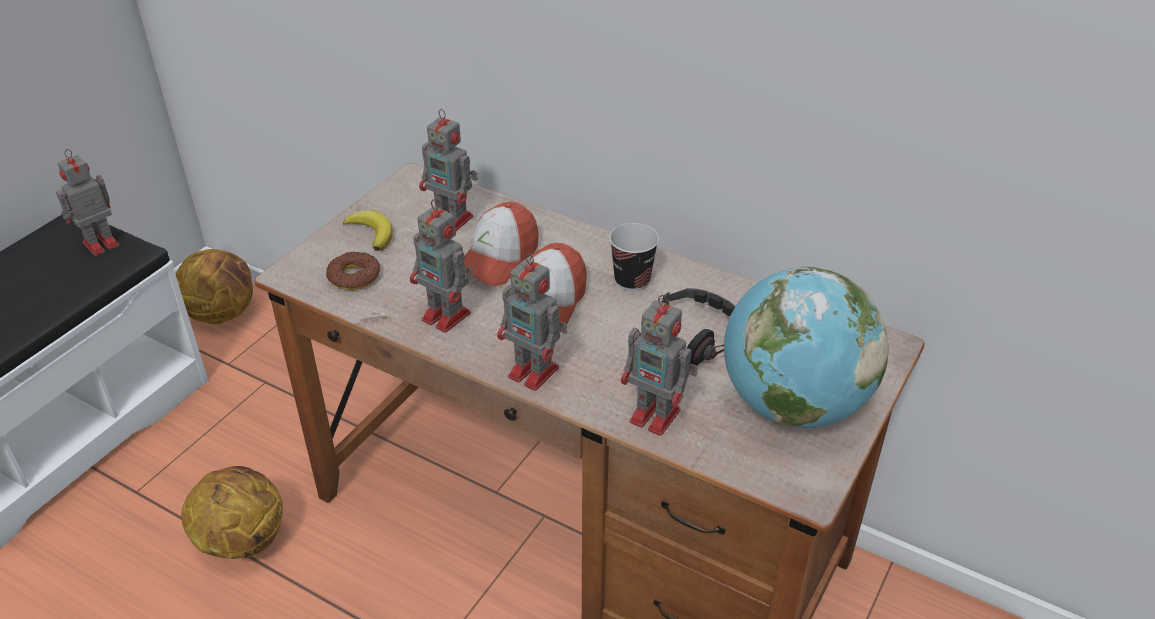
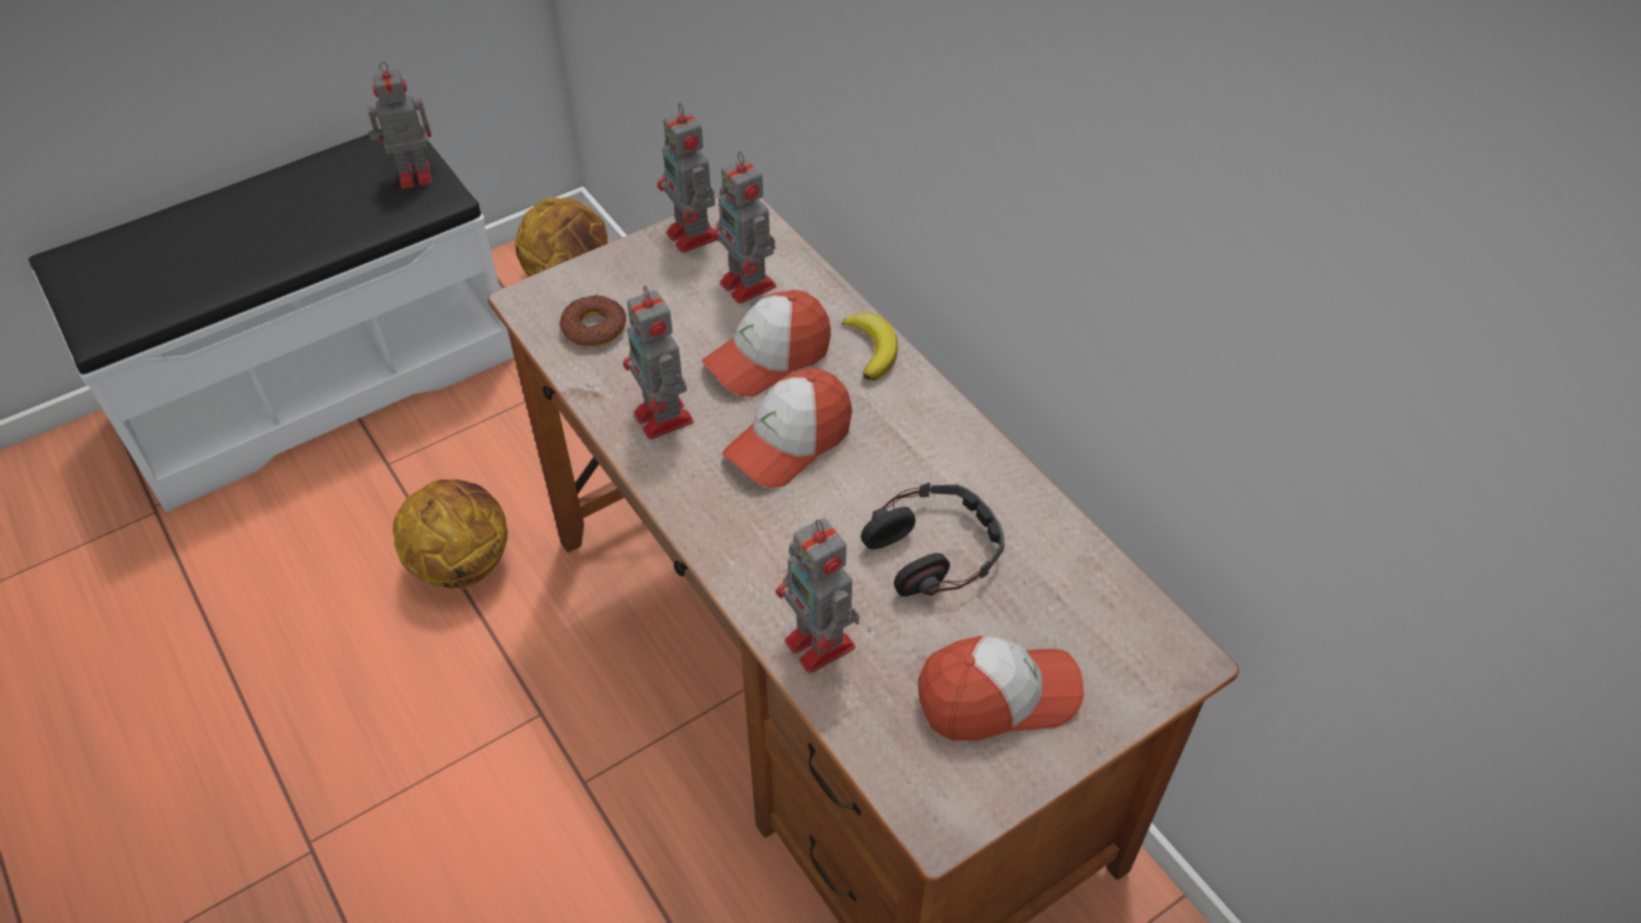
camera: 25 degrees right, 10 degrees up
banana [343,210,393,251] -> banana moved to [842,313,898,381]
toy robot [497,253,567,391] -> toy robot moved to [657,103,718,253]
cup [609,223,659,291] -> none
globe [724,267,889,428] -> cap [918,636,1084,741]

